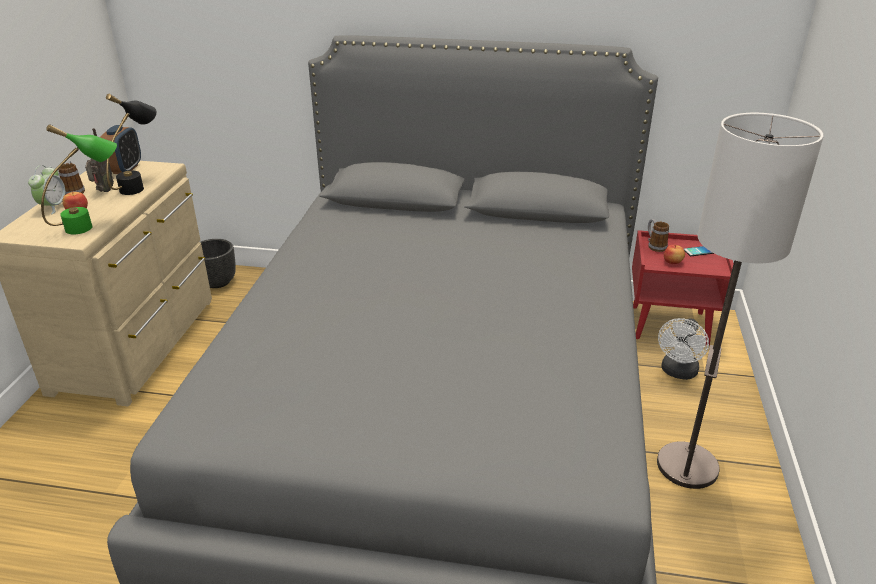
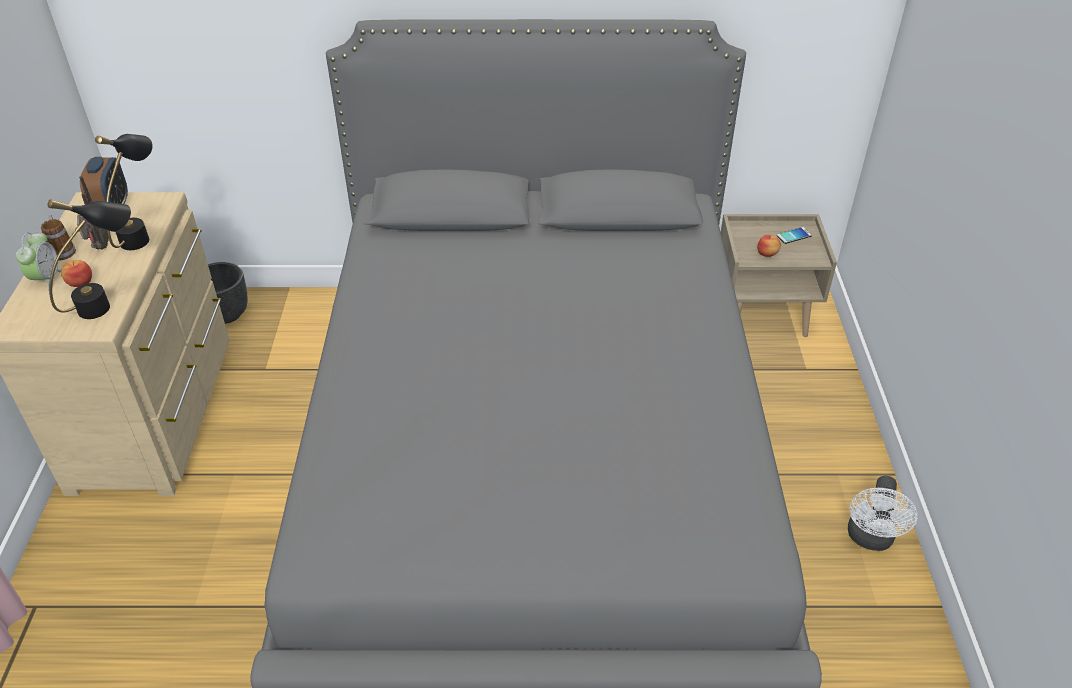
camera: 10 degrees left, 10 degrees up
green table lamp [41,124,117,234] -> black table lamp [48,199,131,319]
red nightstand [632,230,734,346] -> beige nightstand [721,214,837,337]
mug [648,219,669,252] -> none
floor lamp [657,113,824,489] -> none
white fan [658,318,709,380] -> white fan moved to [848,476,918,551]

